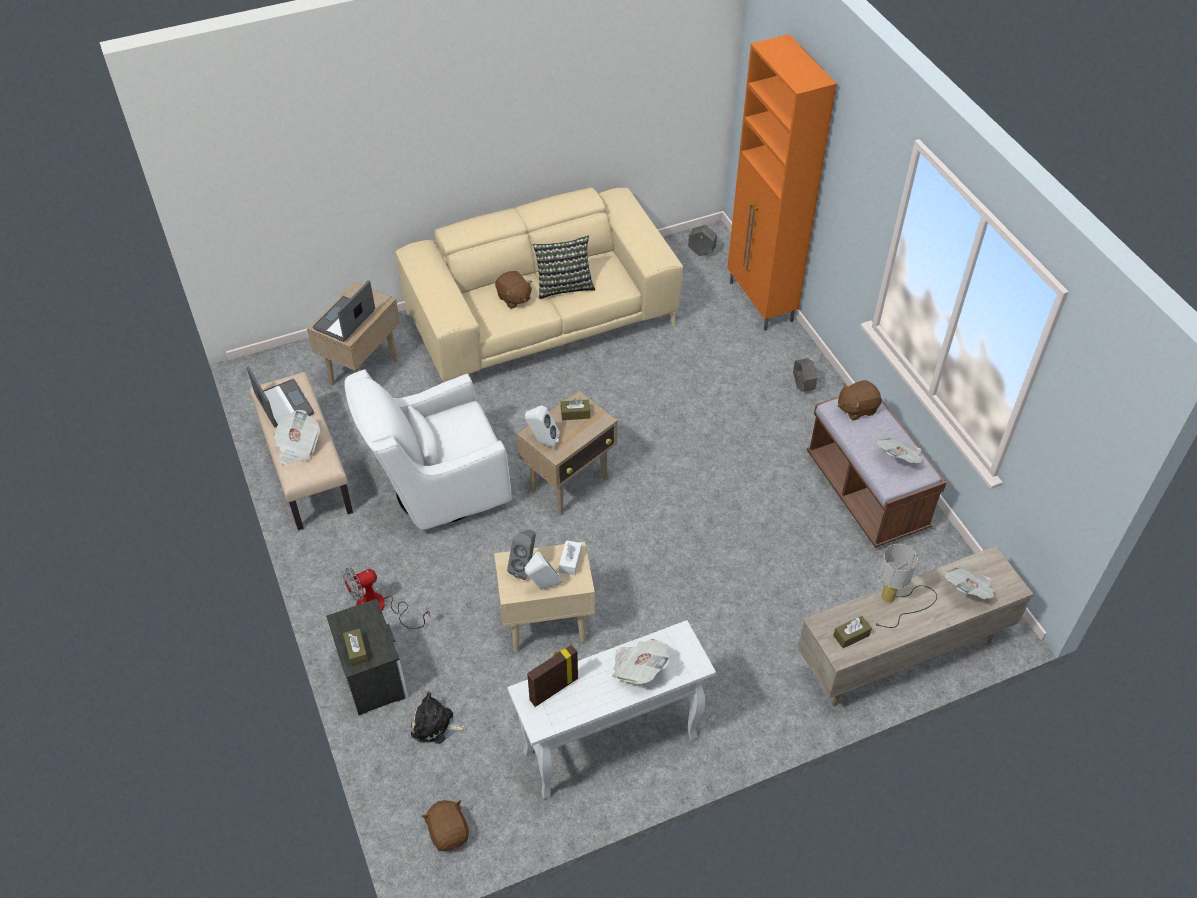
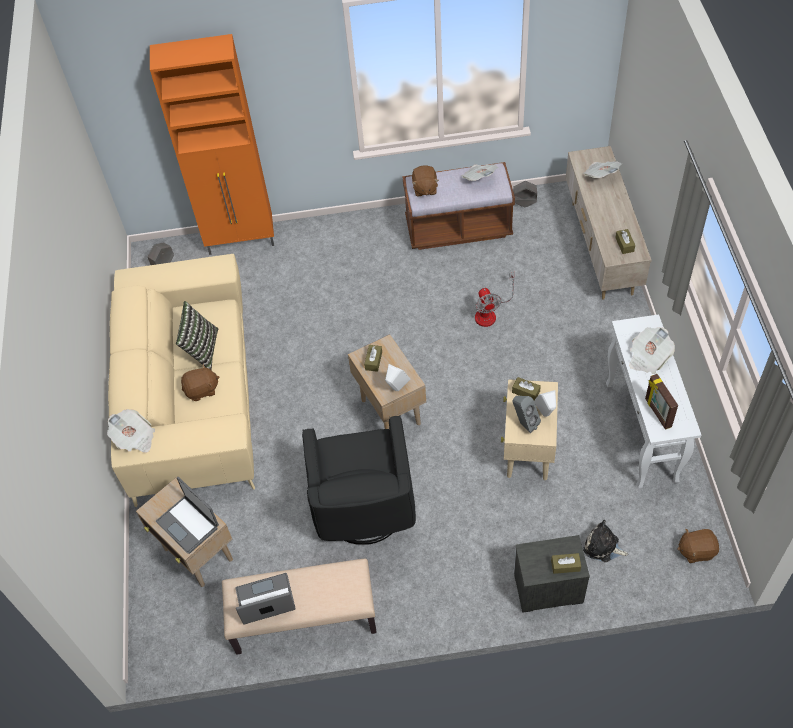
camera: 70 degrees left, 5 degrees up
newspaper [273,410,320,464] -> newspaper moved to [107,409,155,453]
fan [343,568,430,629] -> fan moved to [475,272,515,327]
white armchair [344,369,512,530] -> black armchair [302,416,416,545]
plush toy [411,692,466,744] -> plush toy turned 90 degrees clockwise [583,520,628,562]
white tissue box [559,540,582,575] -> brown tissue box [512,377,541,400]
grey planter [793,358,817,392] -> grey planter moved to [513,181,537,208]
table lamp [875,544,937,628] -> none

